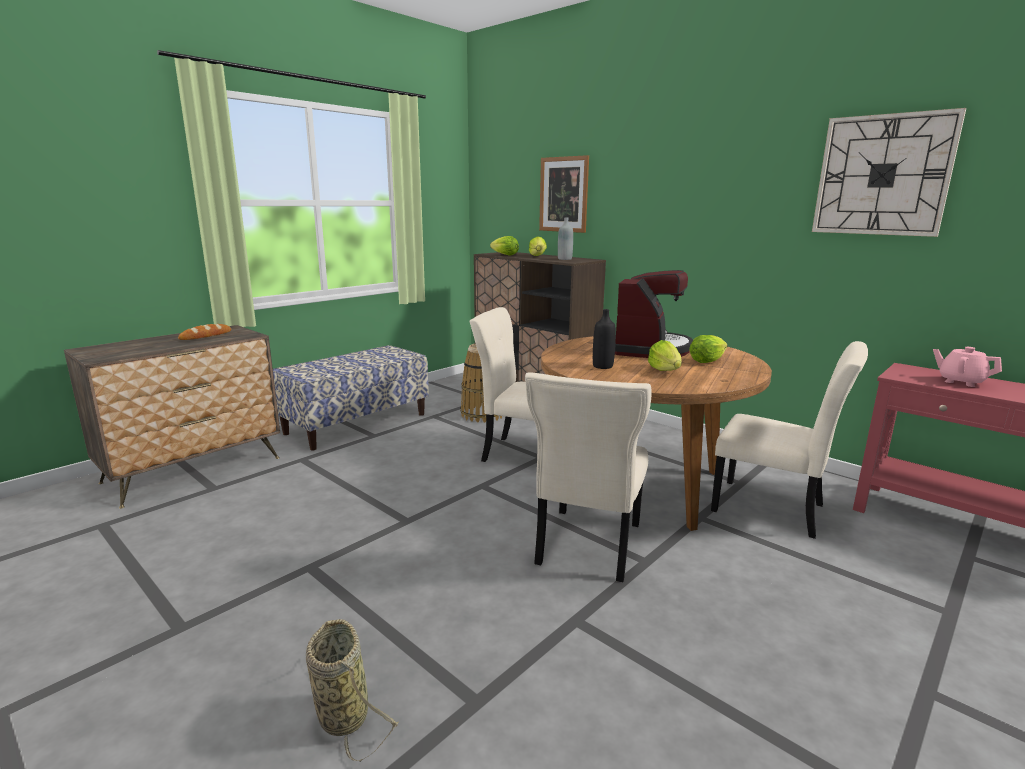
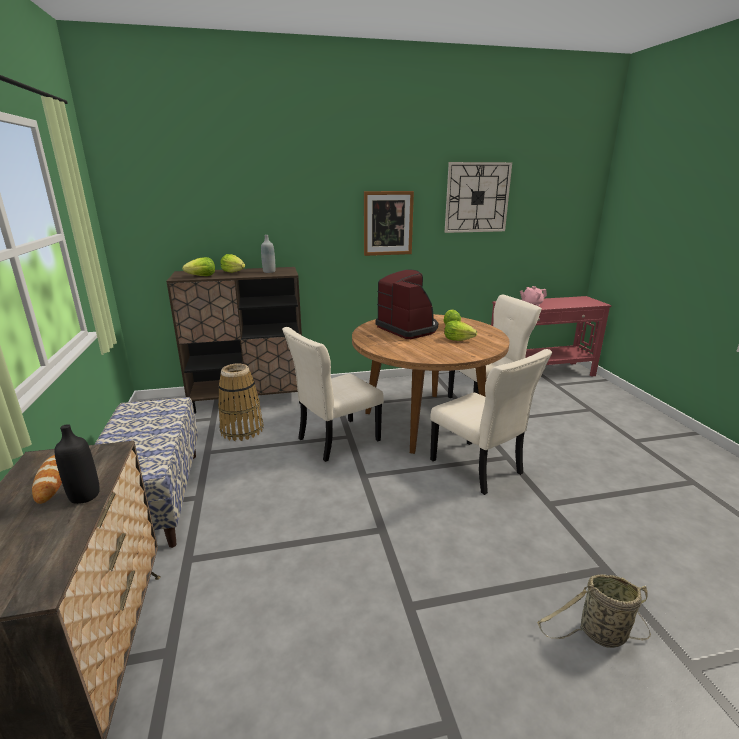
camera: 55 degrees left, 5 degrees up
picture [539,155,589,233] -> picture moved to [364,191,414,256]
black bottle [593,309,616,369] -> black bottle moved to [55,424,100,504]

